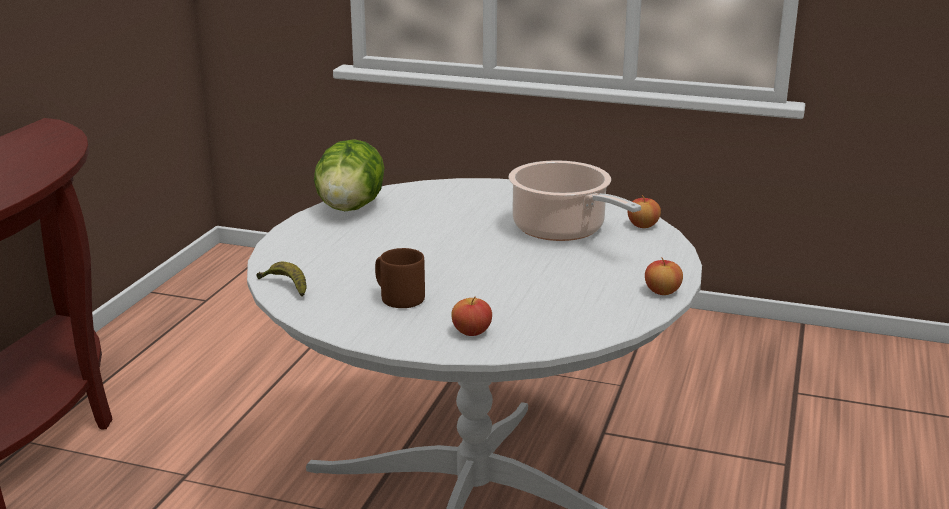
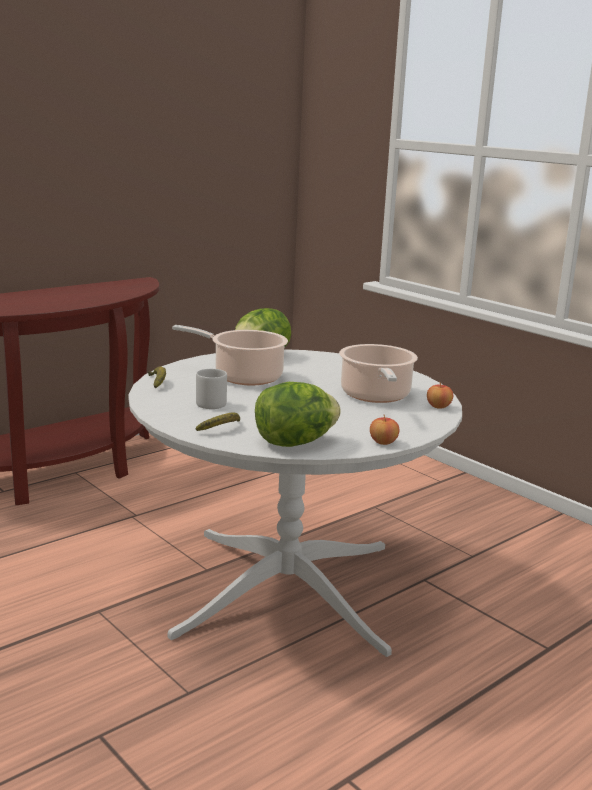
camera: 30 degrees right, 5 degrees down
brown mug [375,248,425,308] -> grey mug [196,369,227,409]
apple [451,296,492,336] -> banana [195,413,240,431]
none -> cooking pot [172,325,288,385]
none -> lettuce [255,382,341,447]

